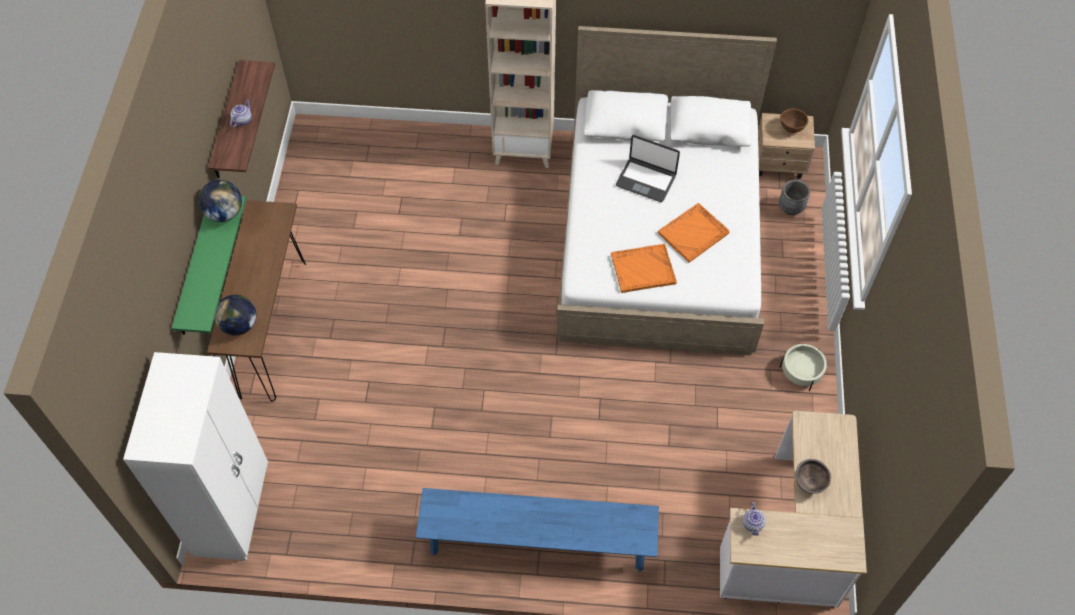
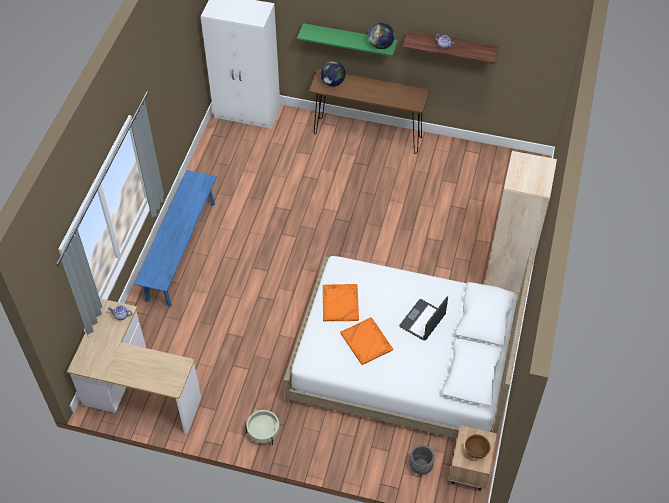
camera: 100 degrees right, 5 degrees down
brown bowl [796,459,831,494] -> none

